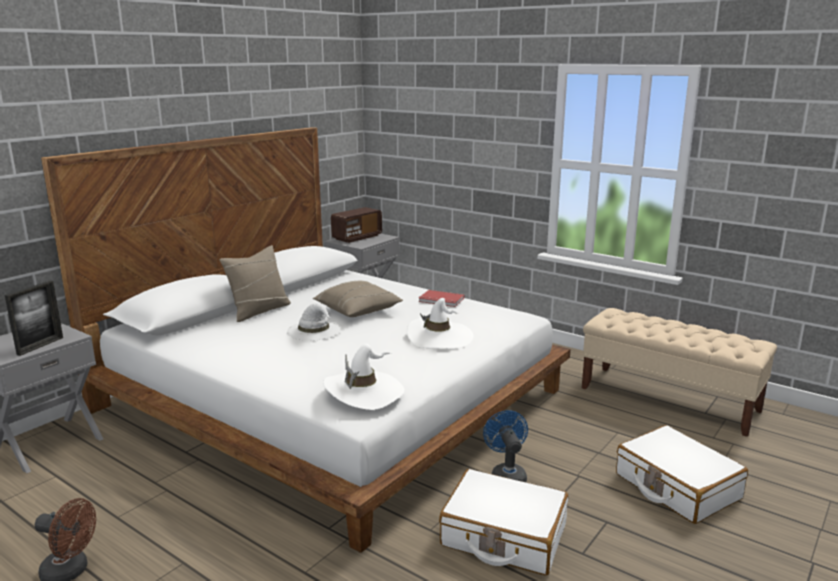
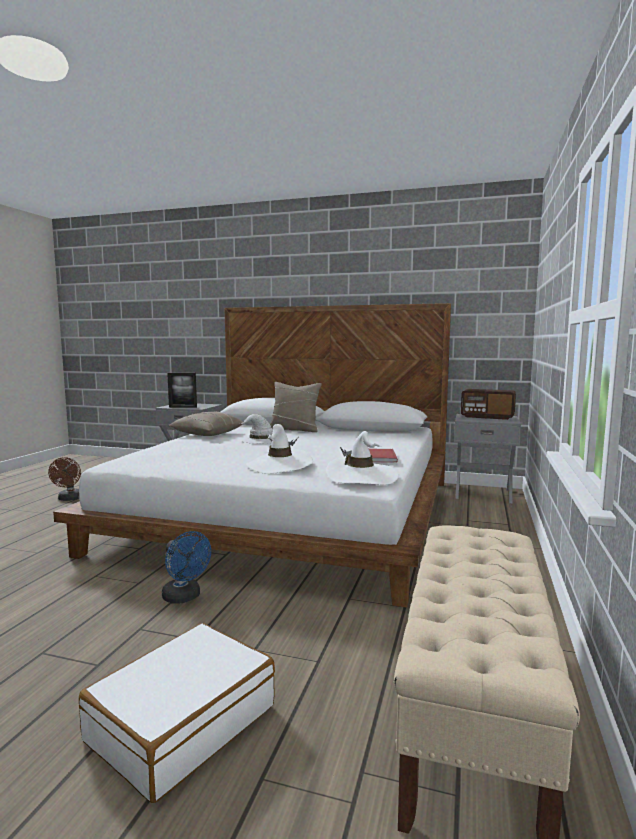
camera: 70 degrees right, 10 degrees down
beige pillow [313,280,403,317] -> beige pillow moved to [168,411,243,436]
white hat [323,344,404,410] -> white hat moved to [326,431,399,485]
white suitcase [439,469,568,575] -> none
blue fan [483,410,528,482] -> blue fan turned 75 degrees clockwise [162,531,211,604]

